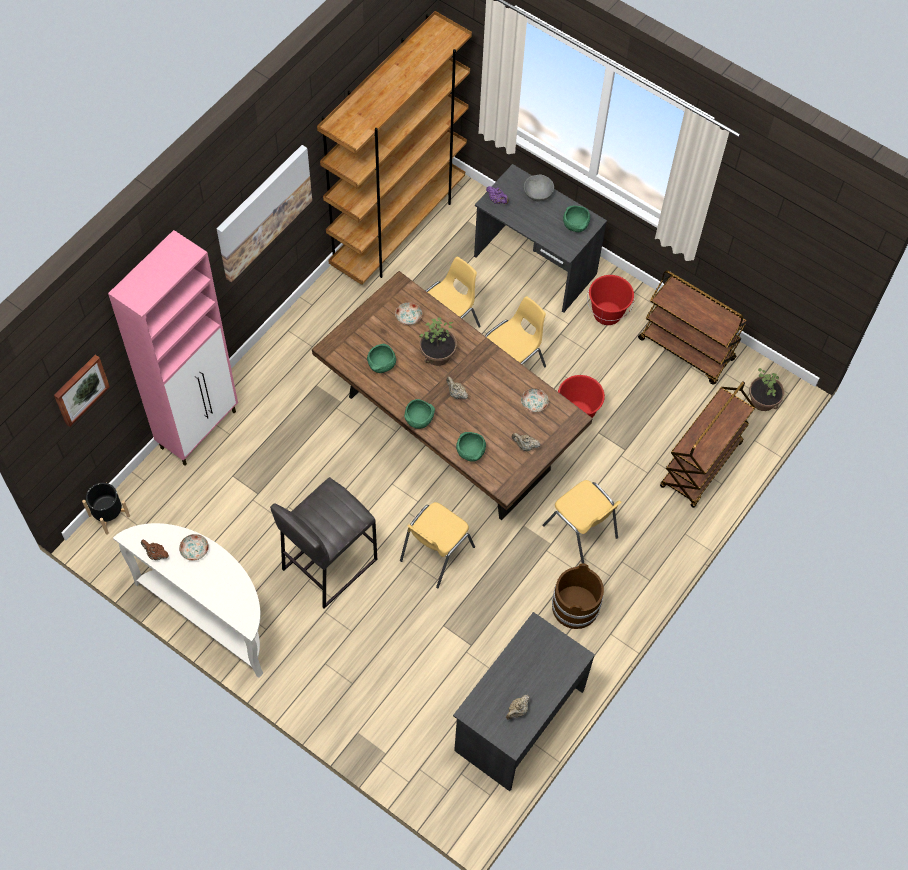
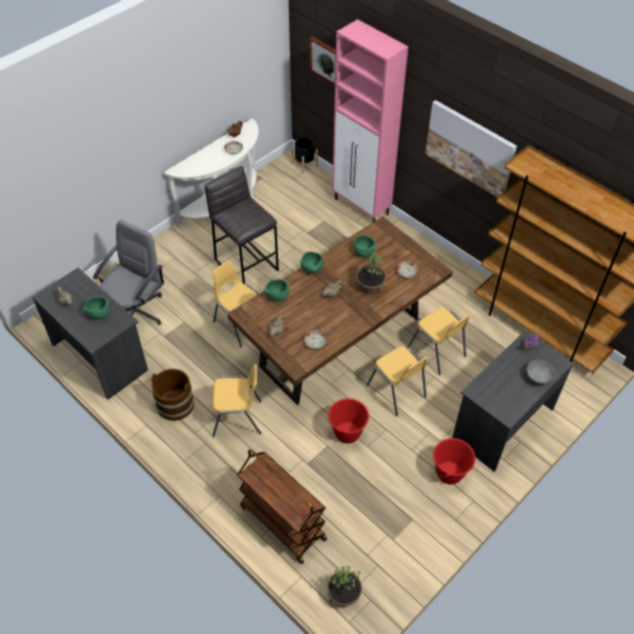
camera: 100 degrees right, 10 degrees down
yellow chair [542,480,621,564] -> yellow chair turned 150 degrees counterclockwise [212,364,261,437]
green bowl [563,205,590,232] -> green bowl moved to [83,297,109,319]
brown cart [638,270,748,385] -> none
none -> grey office chair [93,220,164,325]

